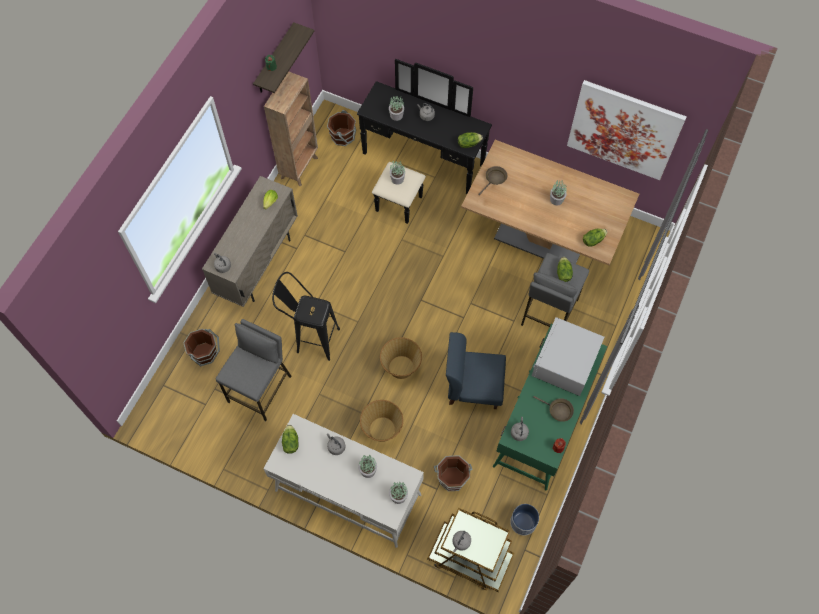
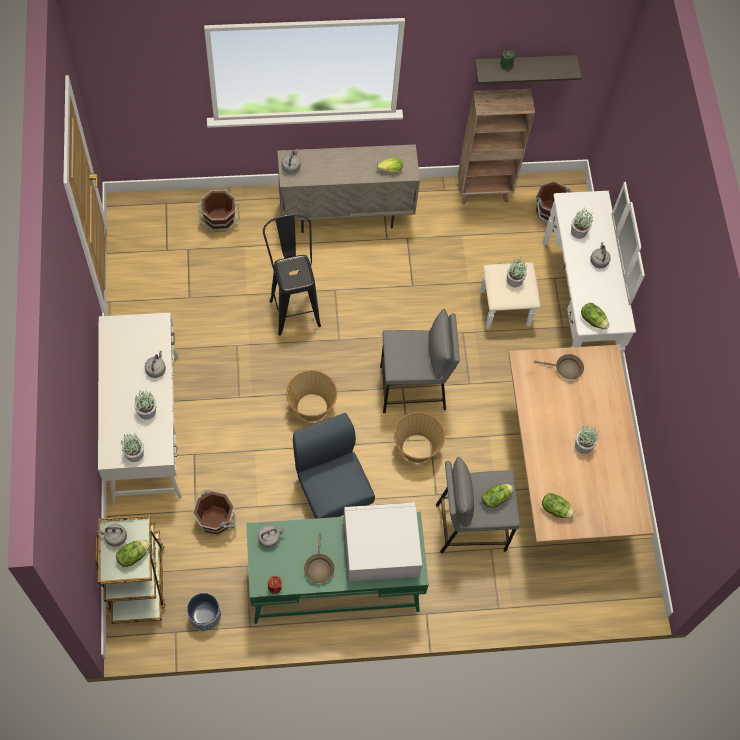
camera: 55 degrees right, 0 degrees up
grey stool [216,319,291,421] -> grey stool moved to [380,309,460,413]
lettuce [282,425,299,454] -> lettuce moved to [116,540,150,567]
black dresser [357,59,492,224] -> white dresser [481,182,645,356]
basket [360,400,403,442] -> basket moved to [394,412,445,463]
picture [567,80,687,180] -> none

